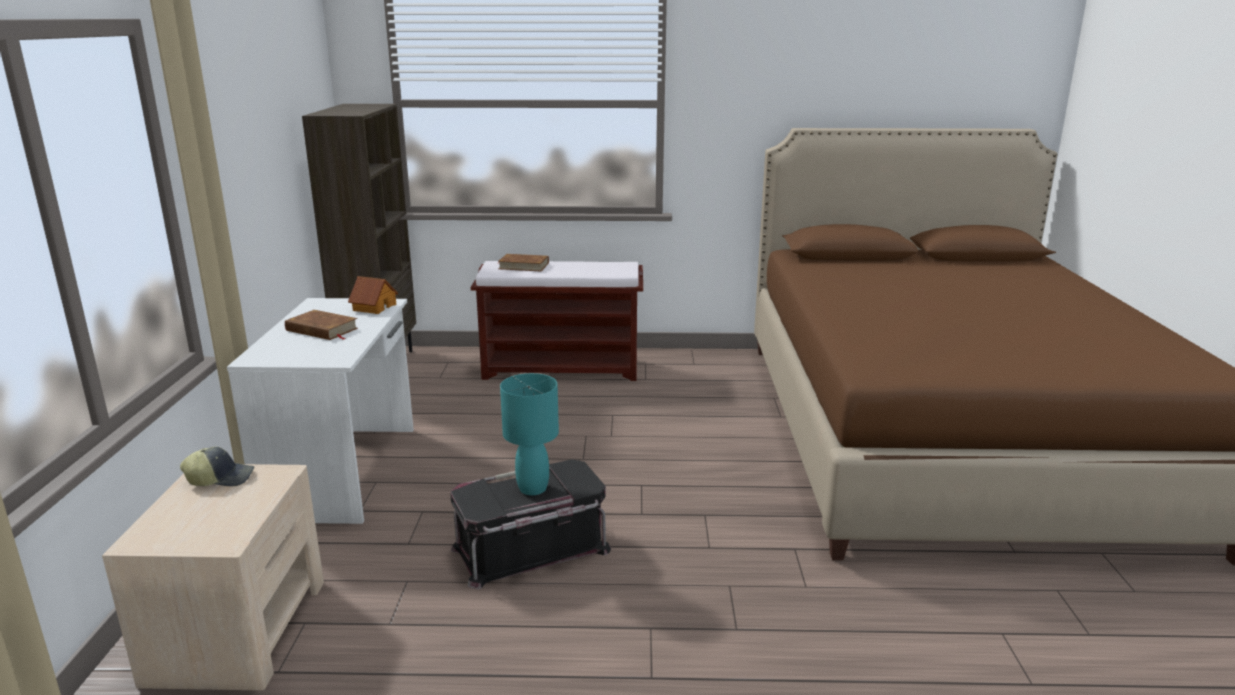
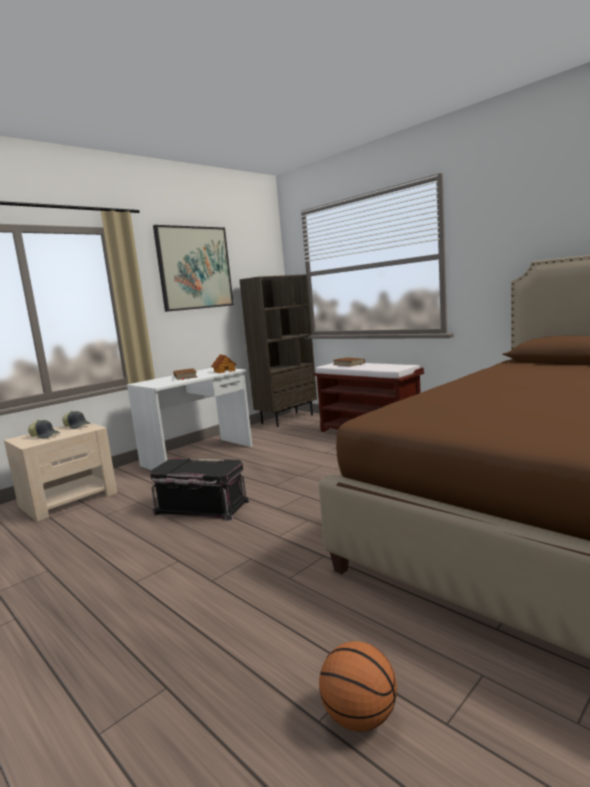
camera: 45 degrees right, 10 degrees down
turquoise table lamp [500,373,559,495] -> none
none -> cap [28,420,61,439]
none -> picture [153,225,234,312]
none -> basketball [319,641,397,732]

